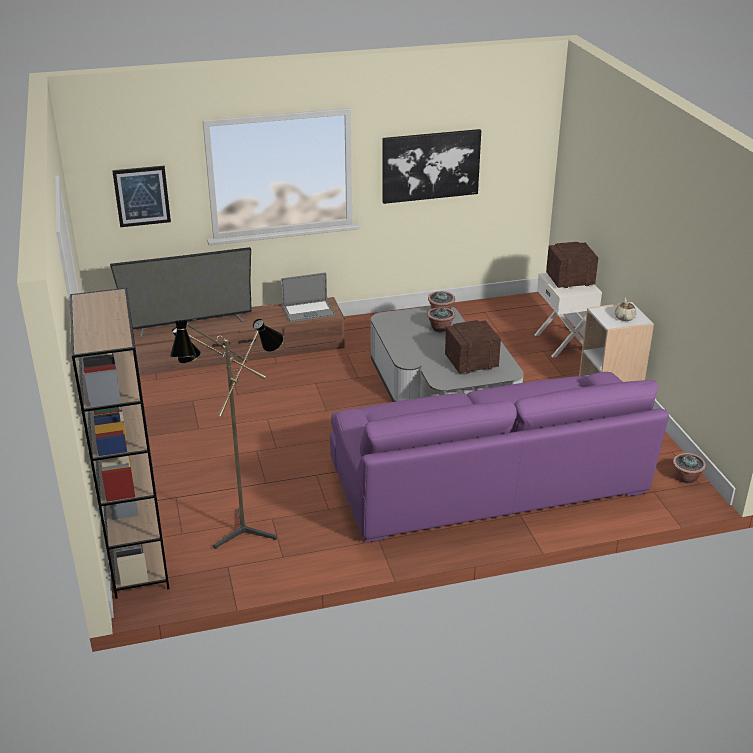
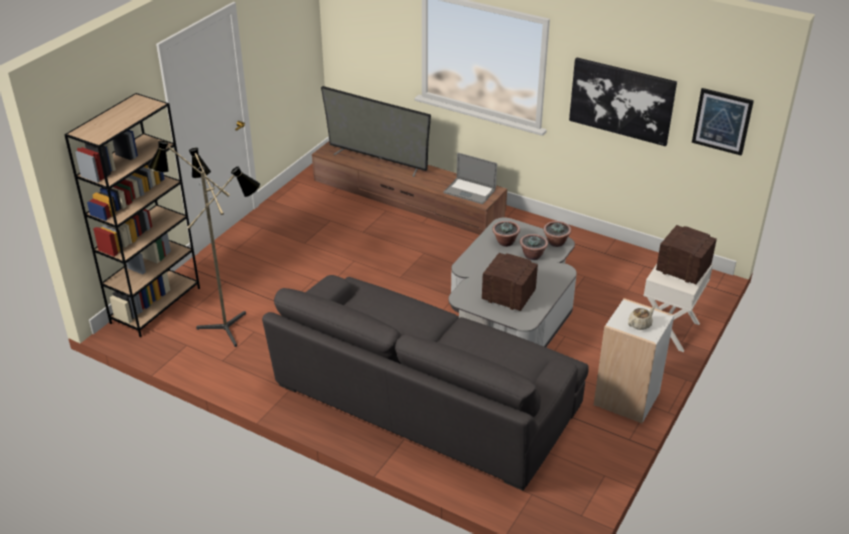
camera: 45 degrees right, 5 degrees up
picture [112,166,171,227] -> picture moved to [692,88,754,156]
purple sofa [330,372,669,542] -> grey sofa [262,275,589,491]
potted plant [673,453,706,483] -> potted plant moved to [492,221,520,247]

